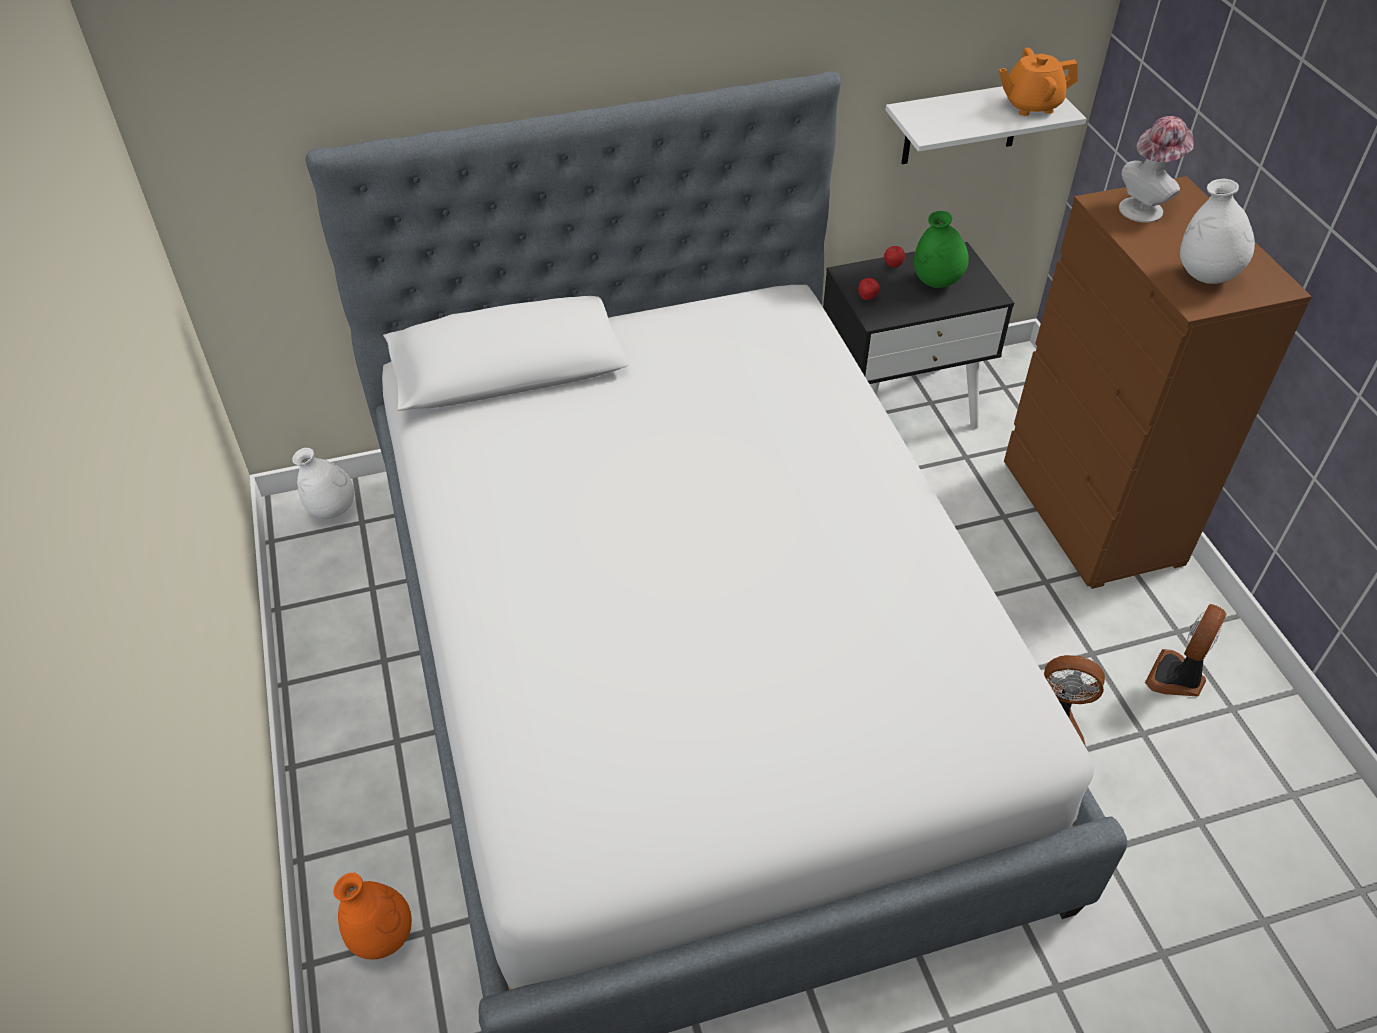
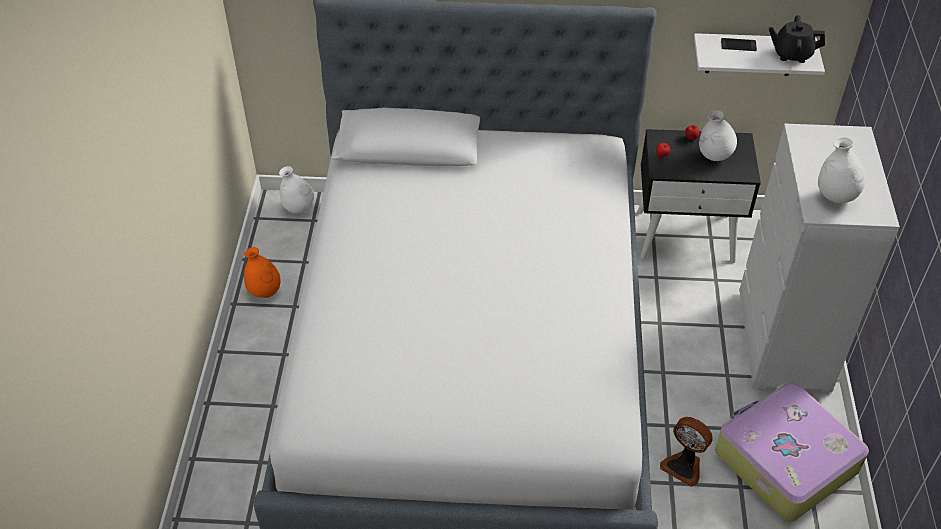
camera: 20 degrees right, 0 degrees up
orange vase [333,873,412,959] -> orange vase moved to [244,247,280,298]
green vase [914,211,969,288] -> white vase [699,110,737,161]
orange teapot [999,47,1078,116] -> black teapot [769,15,825,63]
brown dresser [1004,176,1312,589] -> white dresser [739,124,900,392]
hat [1119,116,1194,223] -> none
fan [1145,604,1227,697] -> suitcase [715,382,869,522]
none -> phone [721,38,757,51]

